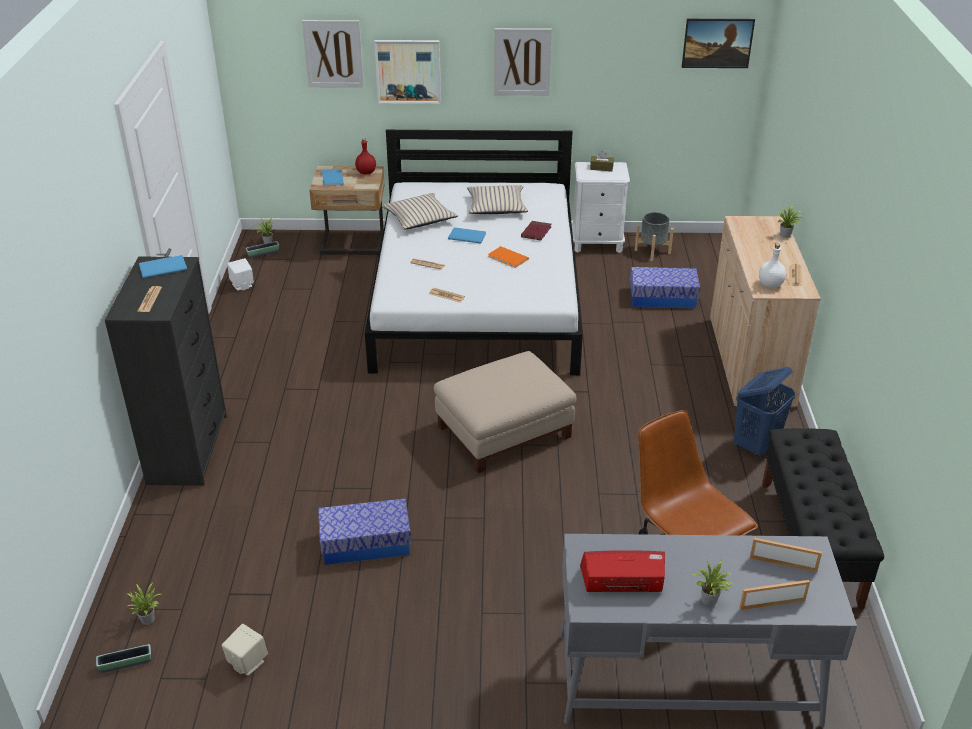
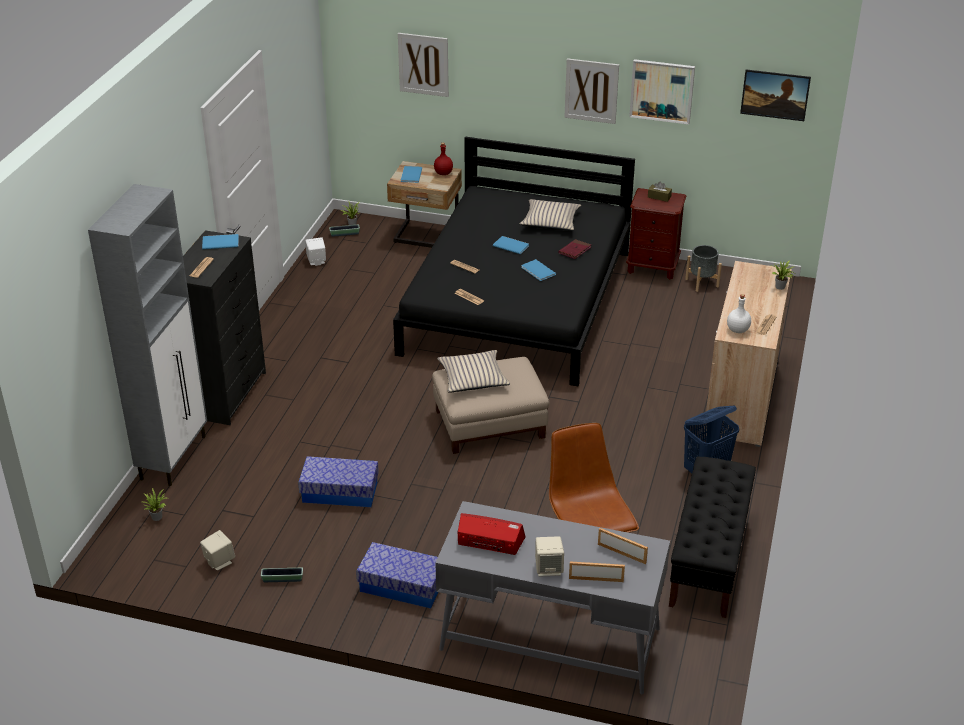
camera: 15 degrees right, 0 degrees up
planter [96,644,151,673] -> planter moved to [261,568,303,582]
white bed [365,129,583,375] -> black bed [393,137,635,386]
picture [374,40,441,104] -> picture moved to [629,59,695,124]
beige pillow [382,193,458,230] -> beige pillow moved to [437,350,510,393]
orange book [488,246,529,268] -> blue book [521,259,556,281]
white nightstand [571,162,630,253] -> brown nightstand [626,188,686,280]
storage box [630,267,700,308] -> storage box moved to [356,542,439,609]
potted plant [692,559,733,606] -> beige speaker [535,536,564,577]
none -> grey cabinet [88,184,207,486]

